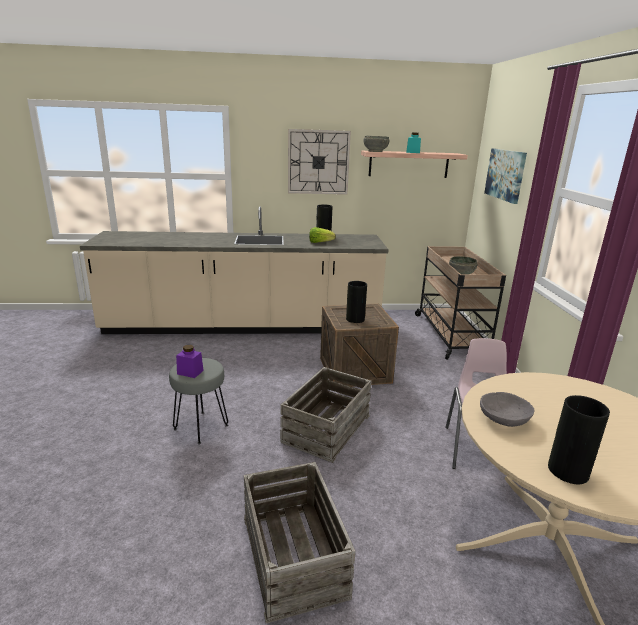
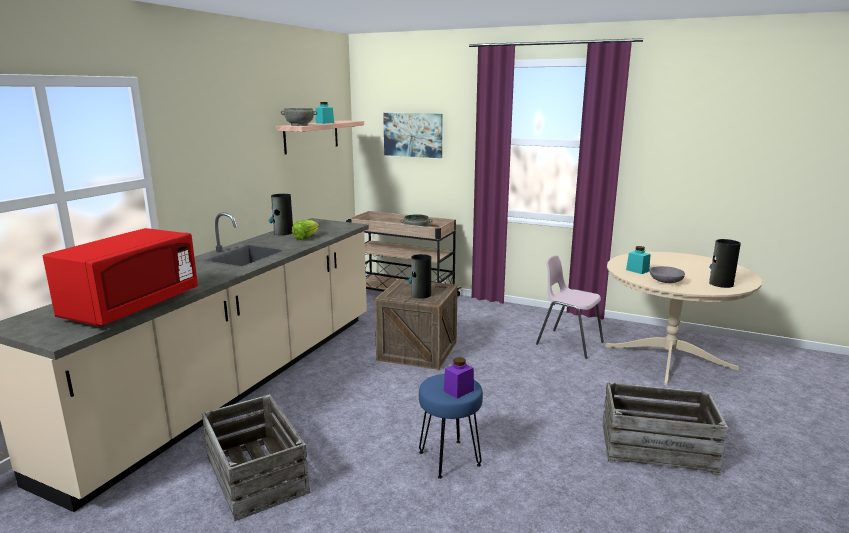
camera: 60 degrees left, 5 degrees down
grey stool [169,358,228,444] -> blue stool [419,374,483,479]
crate [280,367,372,463] -> crate moved to [202,394,310,522]
wall clock [288,129,351,195] -> none
none -> red microwave [43,228,198,326]
none -> turquoise jar [626,246,651,274]

